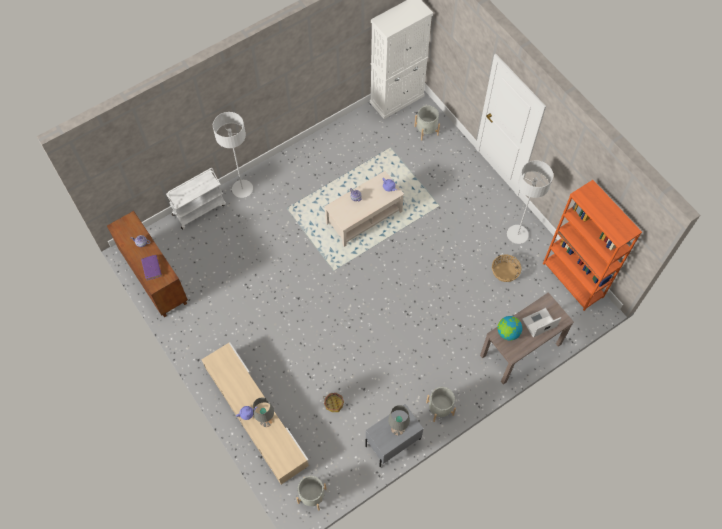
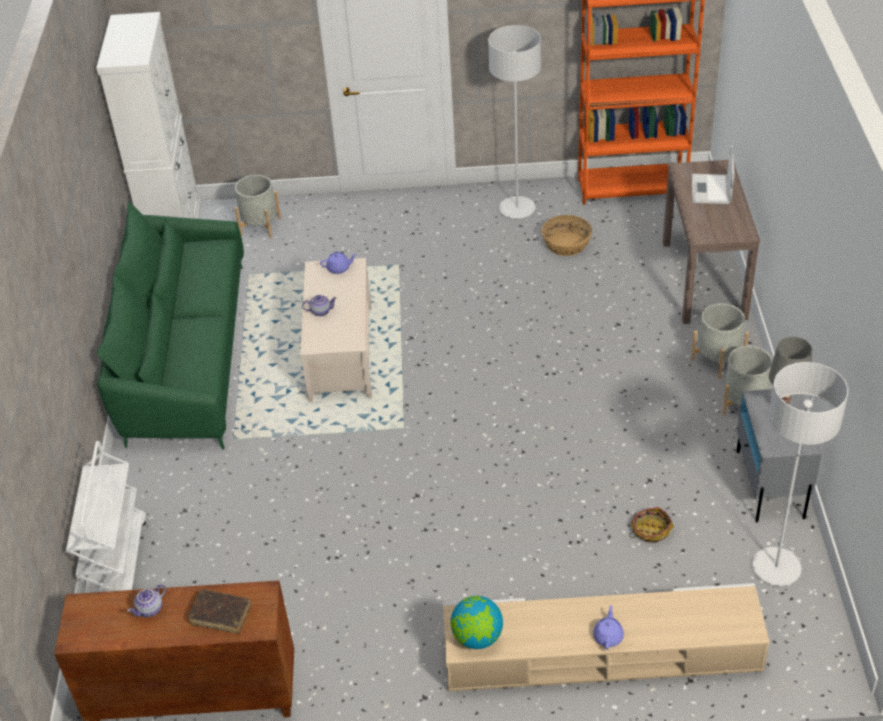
camera: 55 degrees left, 20 degrees down
purple book [141,255,162,281] -> brown book [188,589,251,634]
grey floor lamp [213,112,253,198] -> grey floor lamp moved to [752,362,848,586]
grey table lamp [253,397,274,427] -> none
grey planter [296,476,327,511] -> grey planter moved to [691,303,749,379]
globe [498,316,522,341] -> globe moved to [451,596,503,649]
none -> green sofa [97,201,244,450]

